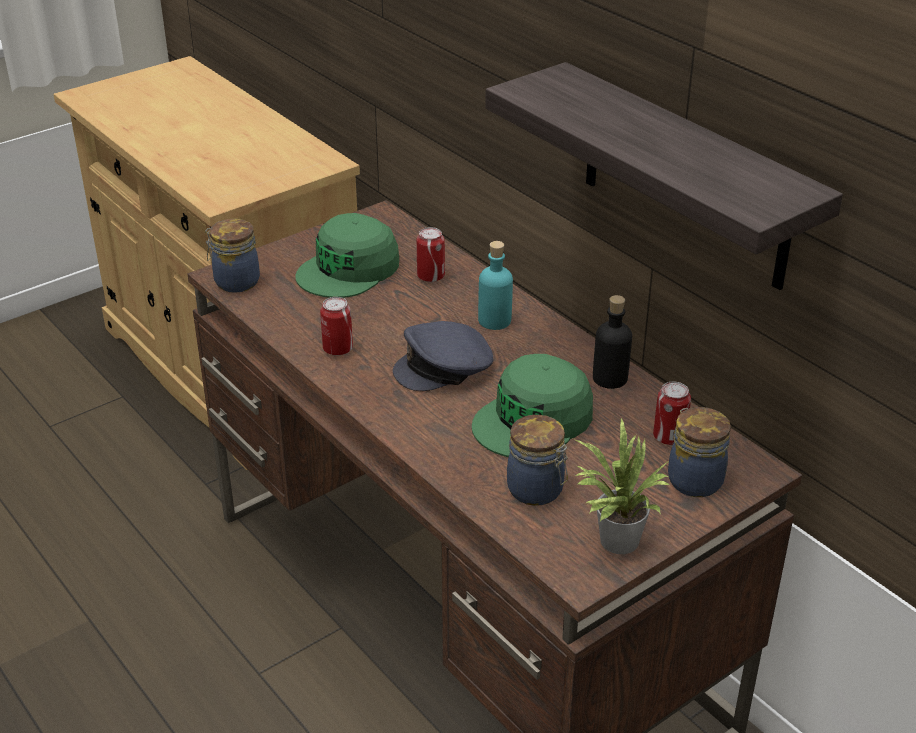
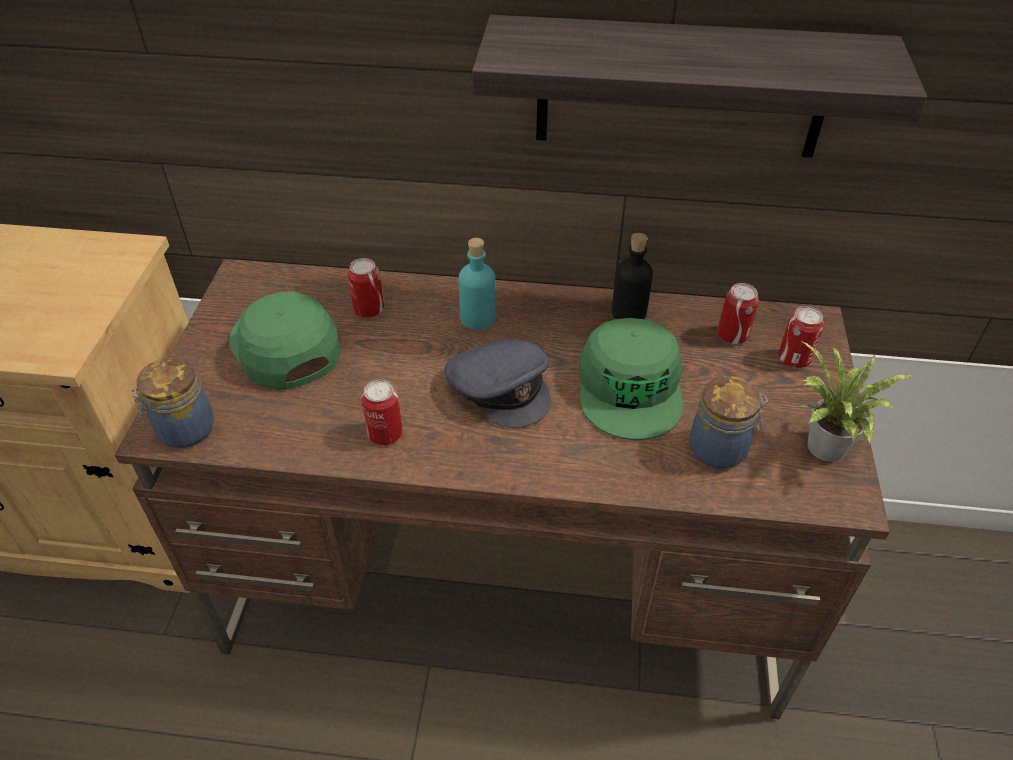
camera: 45 degrees left, 10 degrees up
green cap [295,213,399,298] -> green cap turned 150 degrees clockwise [229,291,341,390]
grey cap [393,321,494,391] -> grey cap turned 60 degrees counterclockwise [444,339,551,428]
jar [668,407,731,497] -> can [779,306,824,368]

